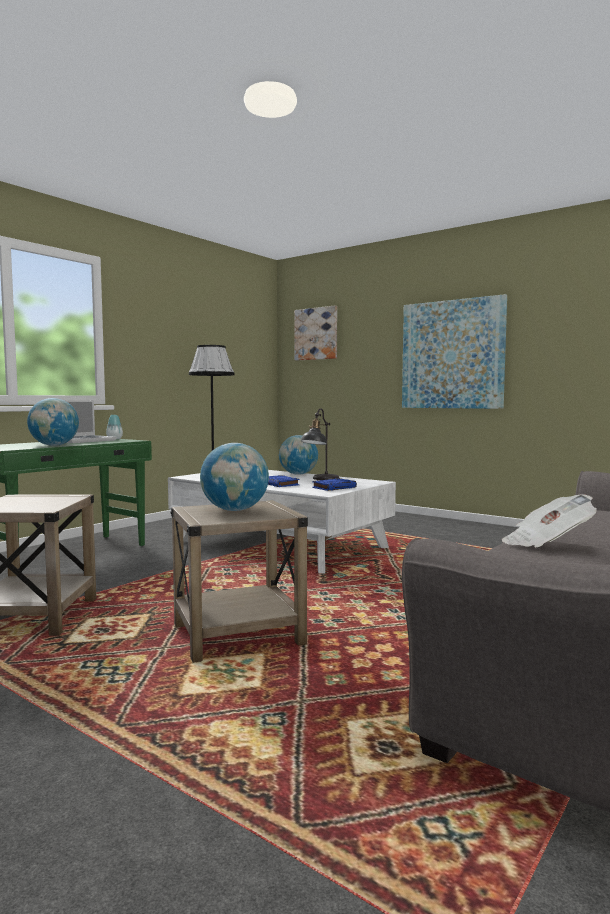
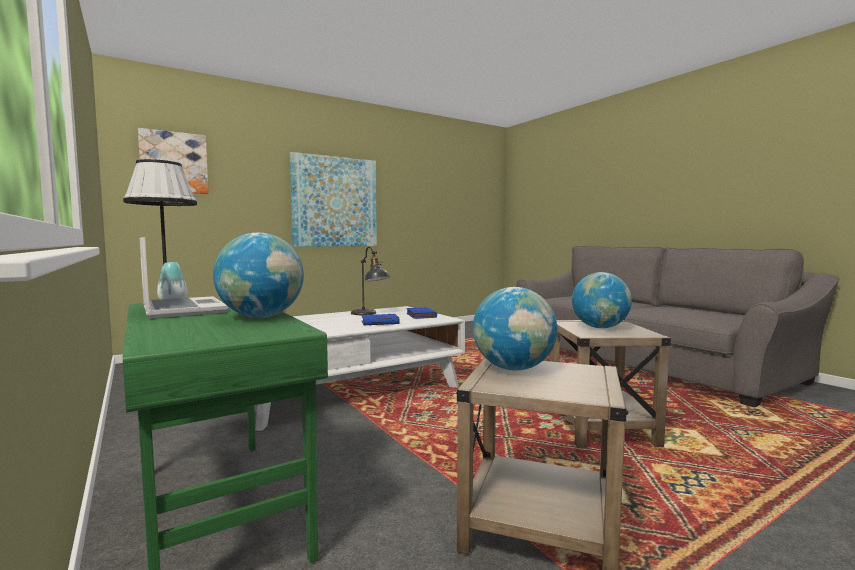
camera: 70 degrees left, 0 degrees up
globe [279,435,318,475] -> globe moved to [473,287,558,371]
newspaper [502,494,597,547] -> none

